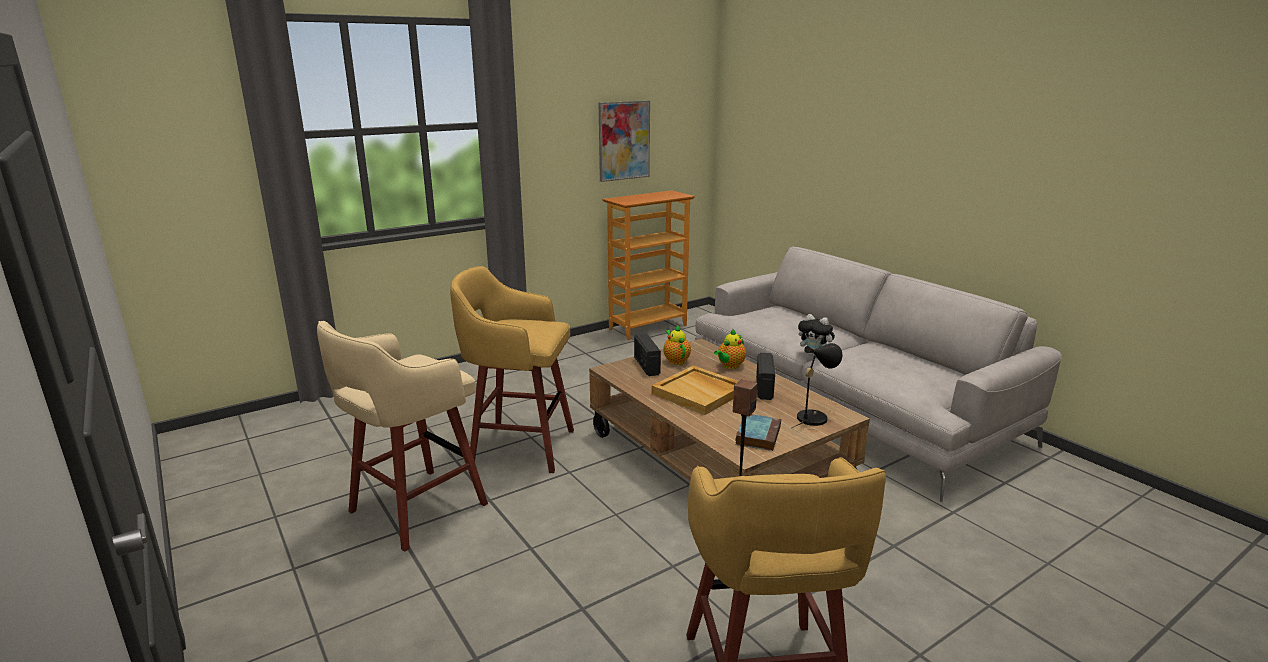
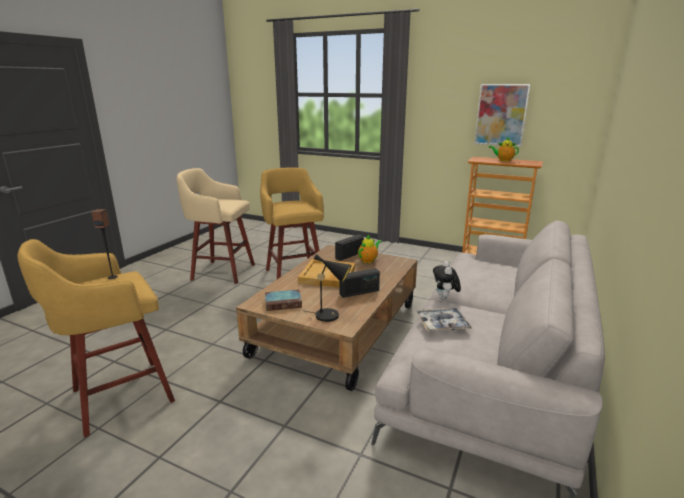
camera: 60 degrees right, 0 degrees up
teapot [714,329,746,369] -> teapot moved to [489,136,519,162]
none -> tray [417,308,472,331]

